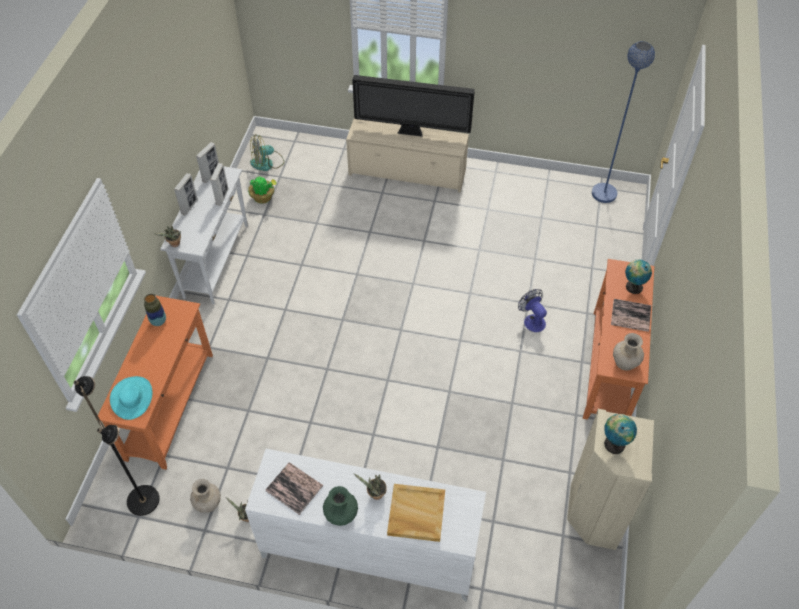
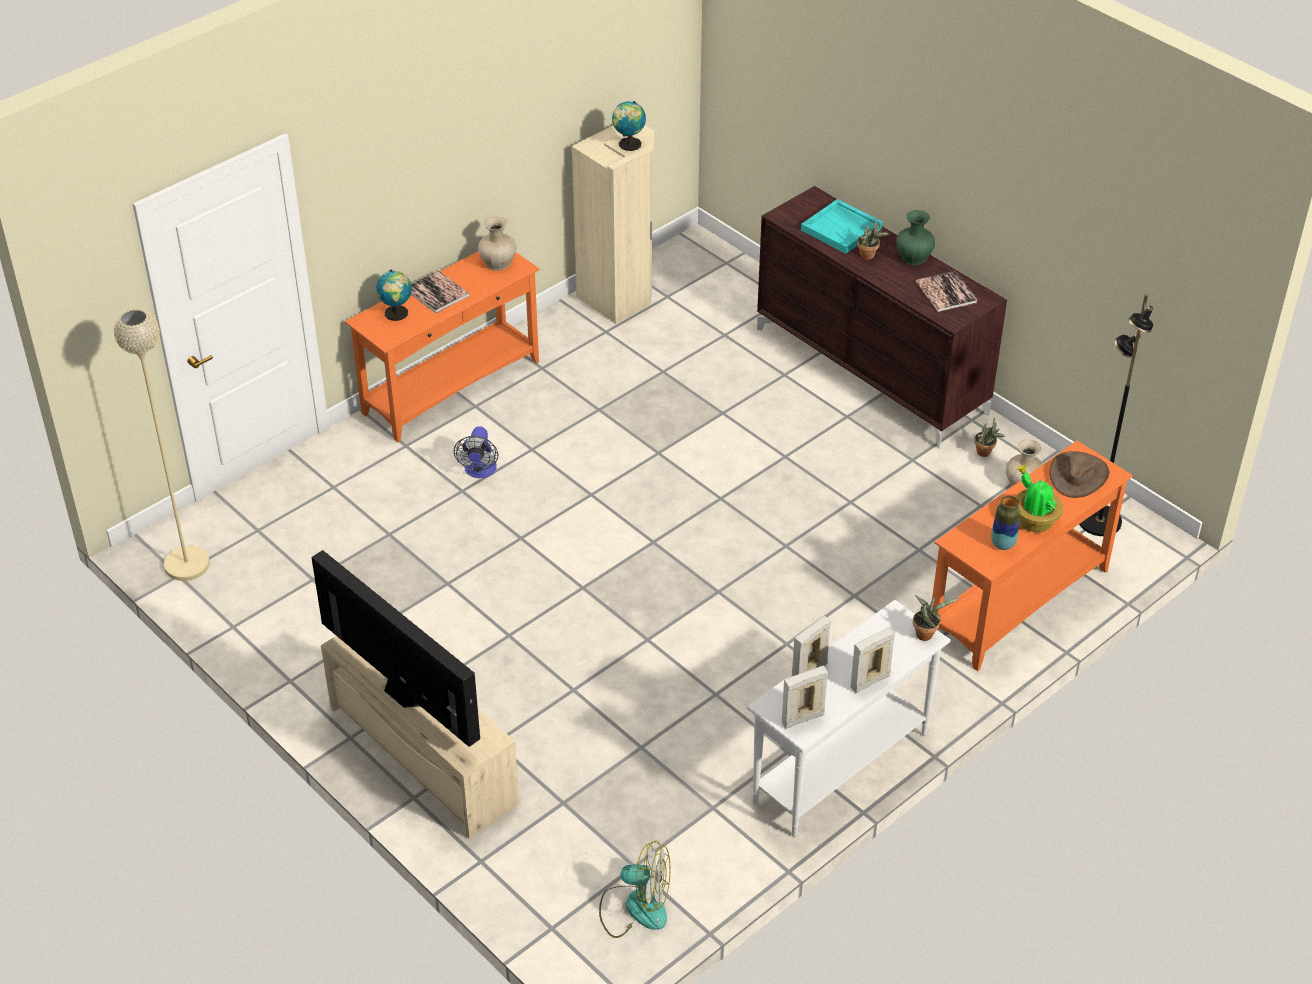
camera: 145 degrees left, 10 degrees down
turquoise hat [110,376,152,420] -> brown hat [1049,451,1109,498]
white dresser [245,449,486,602] -> brown dresser [757,186,1007,449]
potted plant [248,176,277,204] -> potted plant moved to [1016,464,1063,532]
beige tray [387,484,445,542] -> turquoise tray [801,199,882,254]
blue floor lamp [592,41,655,203] -> beige floor lamp [114,309,210,581]

